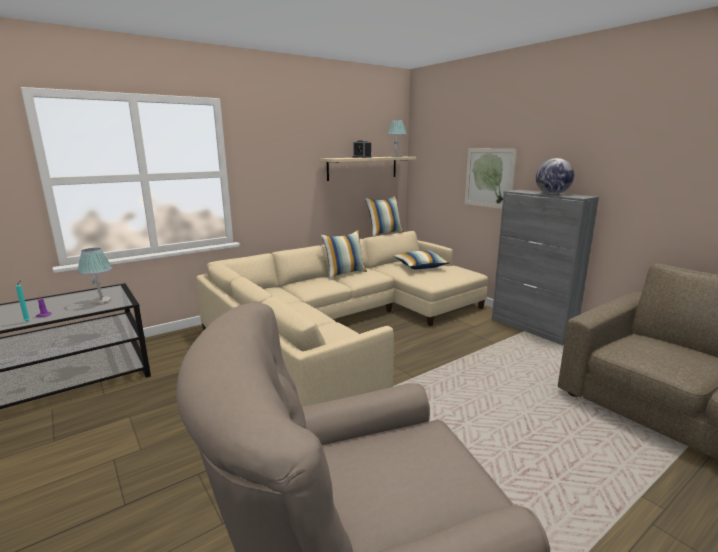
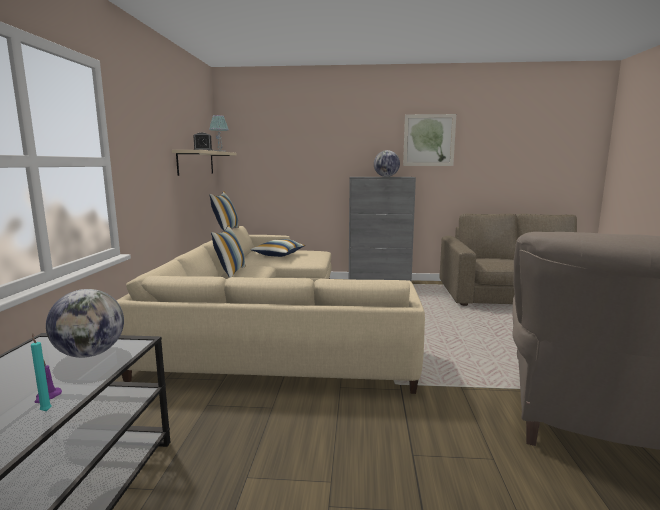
camera: 50 degrees left, 5 degrees down
table lamp [78,248,112,305] -> globe [46,289,124,358]
picture [465,148,517,209] -> picture moved to [403,114,456,166]

